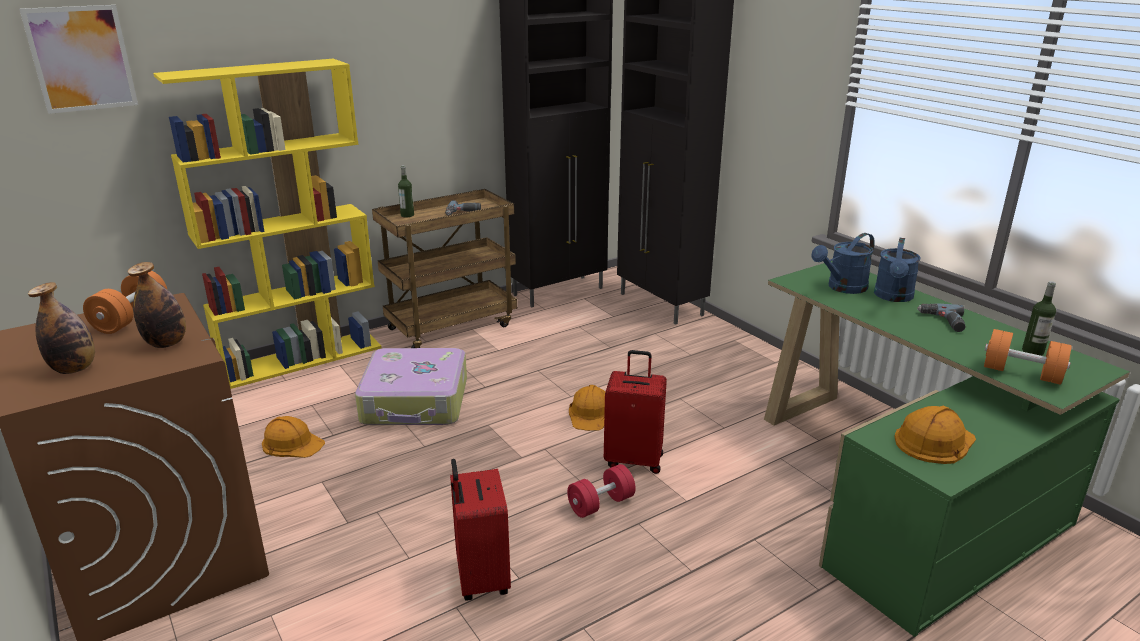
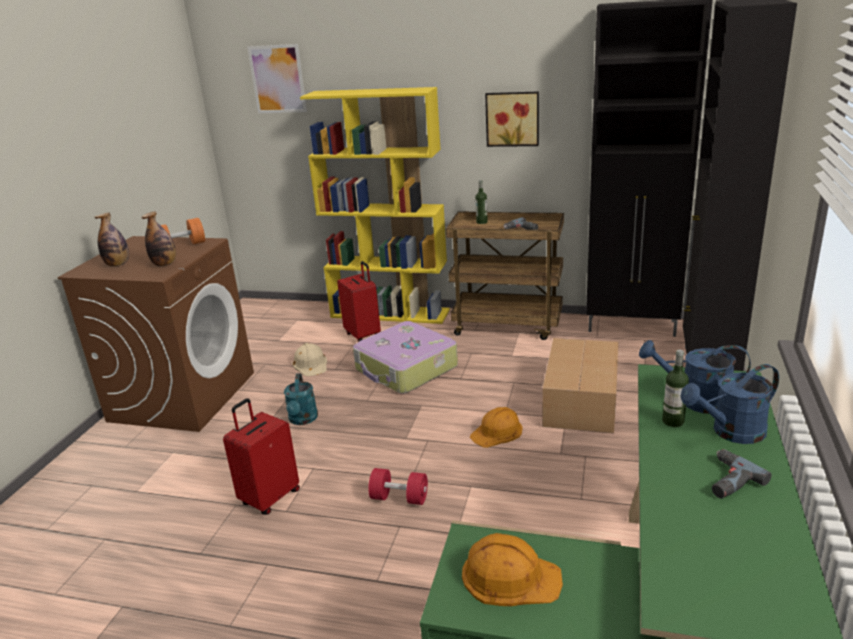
camera: 50 degrees right, 0 degrees up
orange hard hat [262,416,325,458] -> beige hard hat [292,343,327,376]
red suitcase [604,350,667,474] -> red suitcase moved to [337,261,381,342]
orange dumbbell [984,329,1072,385] -> none
bottle [1022,281,1056,356] -> bottle moved to [662,350,689,427]
none -> turquoise watering can [284,373,318,425]
none -> picture [485,91,539,147]
none -> cardboard box [542,338,618,433]

